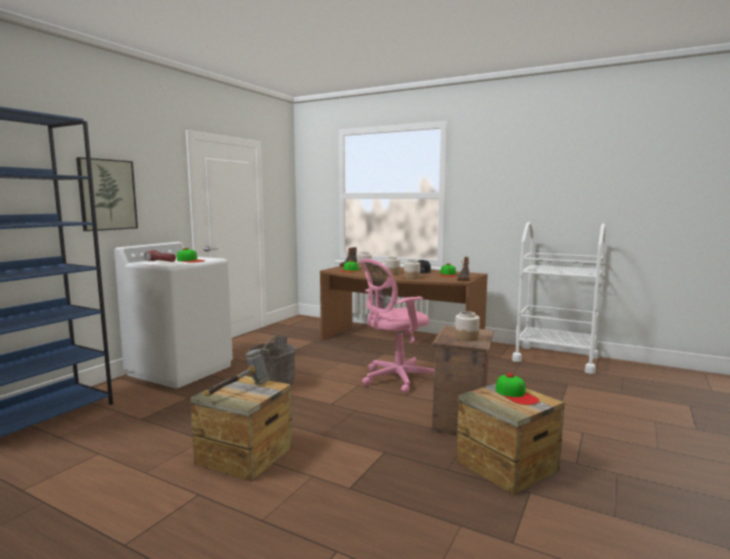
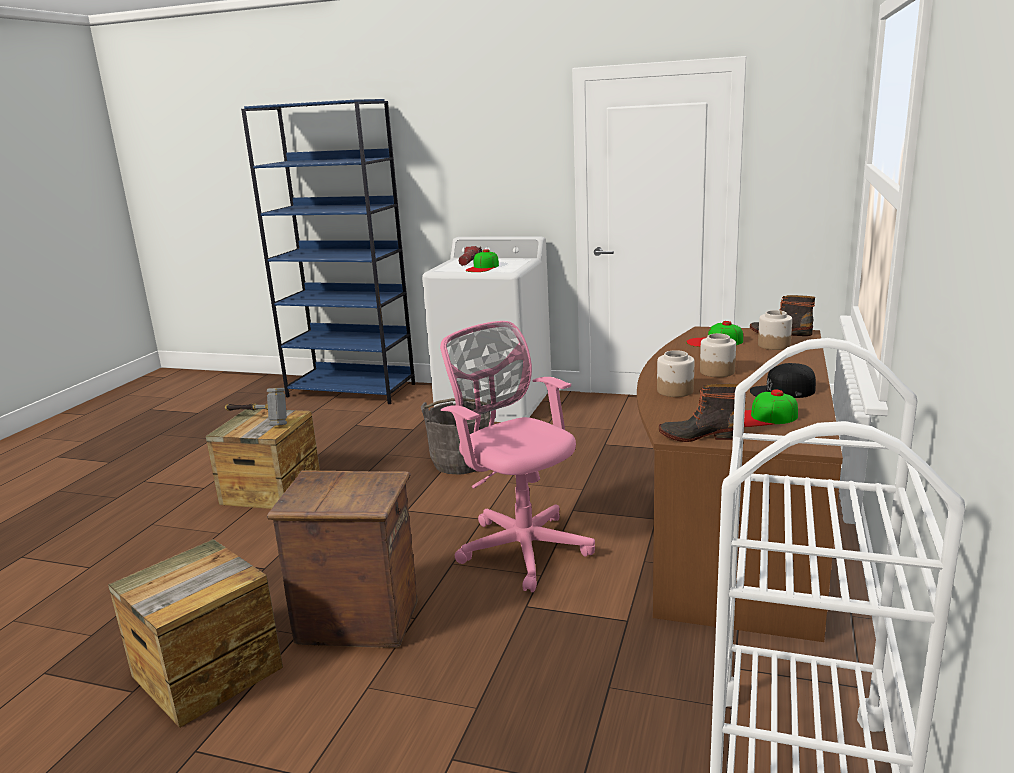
camera: 80 degrees right, 10 degrees up
picture [76,157,138,231] -> none
jar [455,311,480,341] -> none
cap [496,373,539,405] -> none

